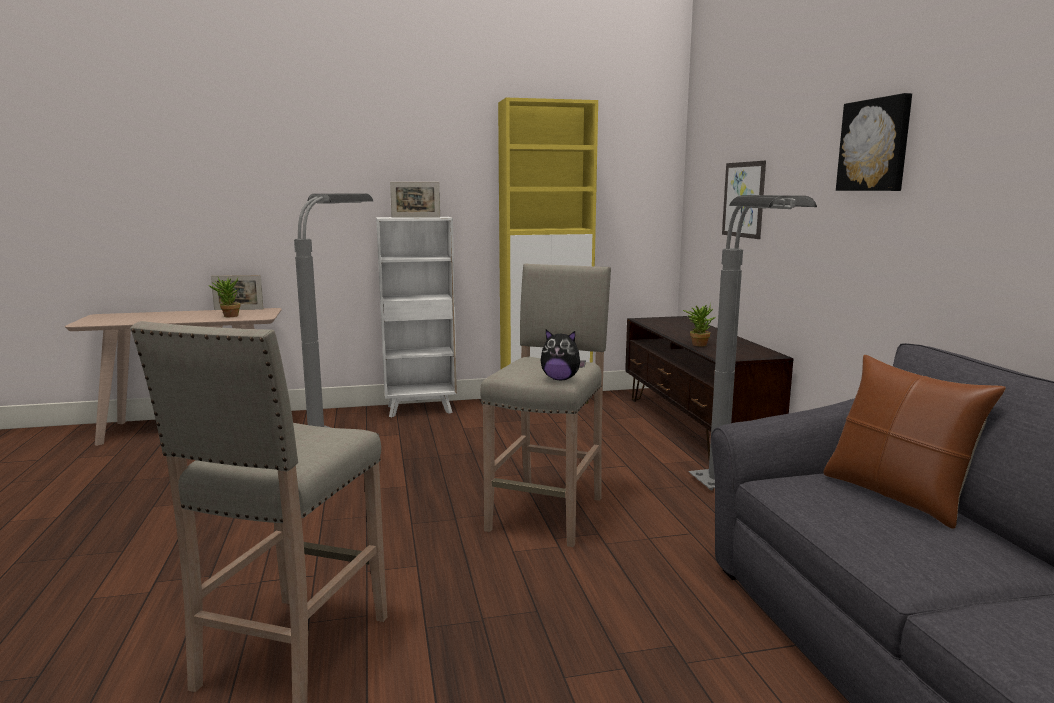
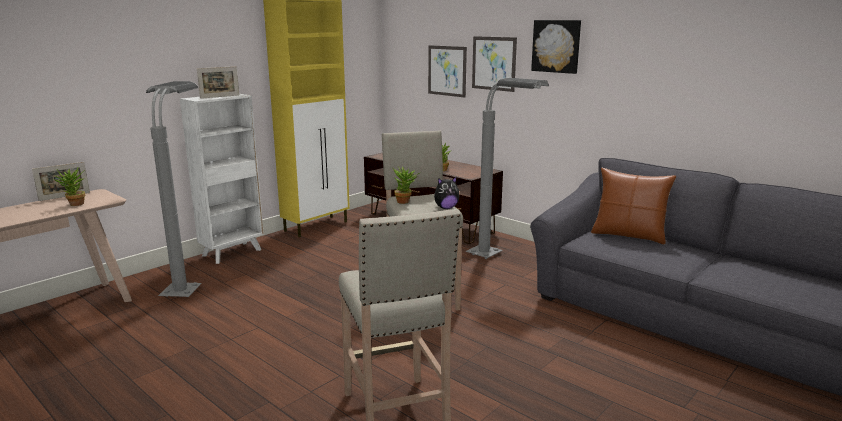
camera: 35 degrees left, 5 degrees up
none -> potted plant [393,166,420,204]
none -> picture [472,36,517,92]

